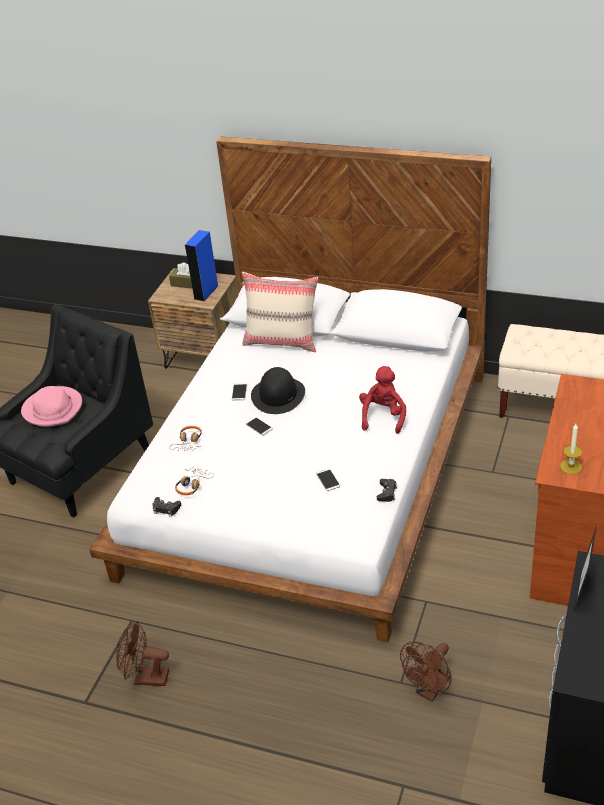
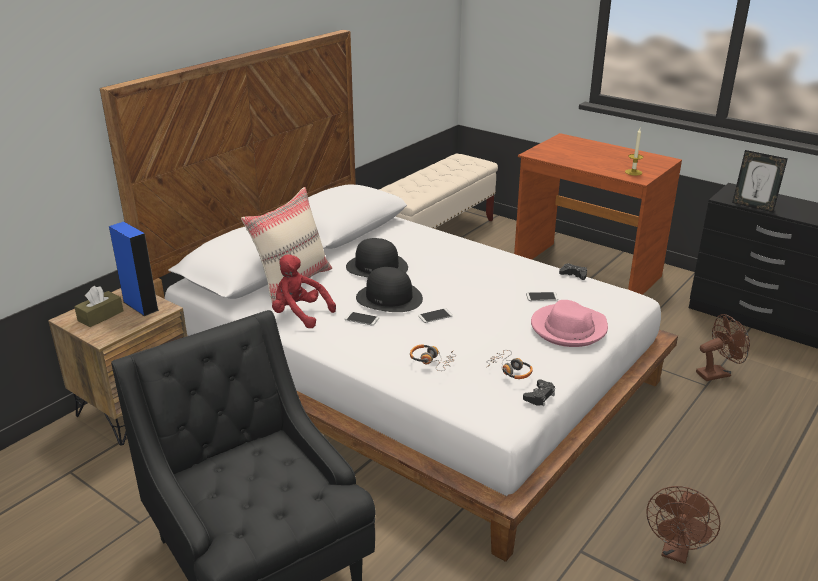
camera: 75 degrees left, 10 degrees down
pink hat [21,386,82,427] -> pink hat moved to [531,300,608,347]
red plush toy [359,366,406,434] -> red plush toy moved to [272,254,336,328]
brown fan [400,642,451,702] -> brown fan turned 75 degrees counterclockwise [696,314,750,381]
none -> black hat [346,238,408,277]

